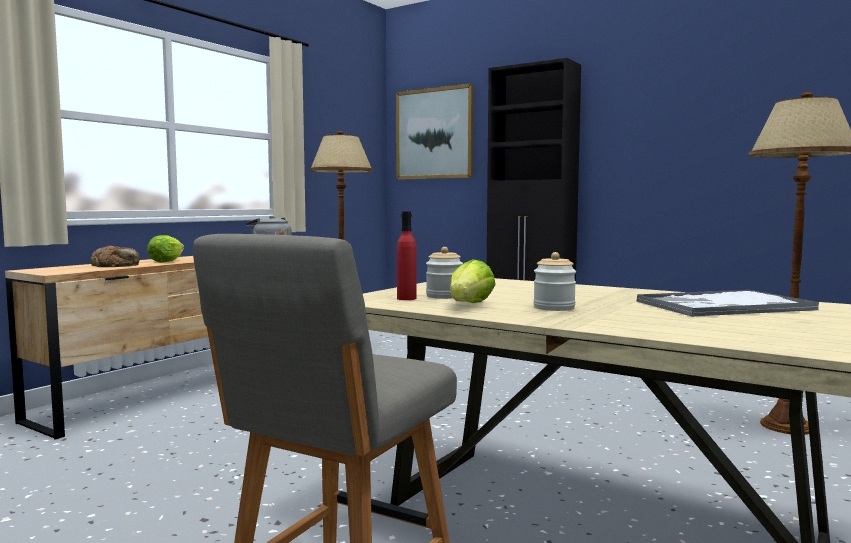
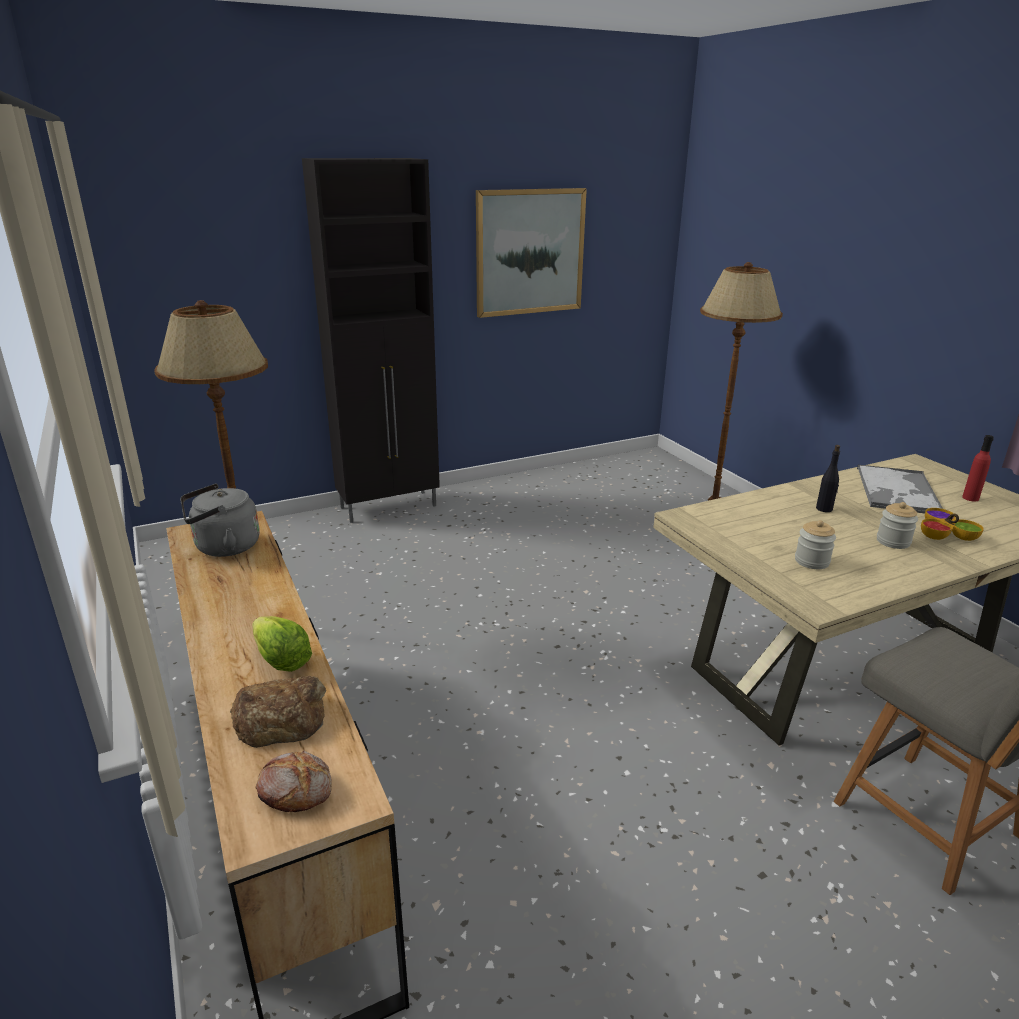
camera: 60 degrees left, 20 degrees up
picture [396,83,474,180] -> picture moved to [476,188,587,318]
red bottle [397,211,417,300] -> red bottle moved to [962,435,994,502]
lettuce [450,259,496,303] -> none
none -> bread [256,750,332,812]
none -> black bottle [816,445,840,512]
none -> bowl [921,508,984,541]

